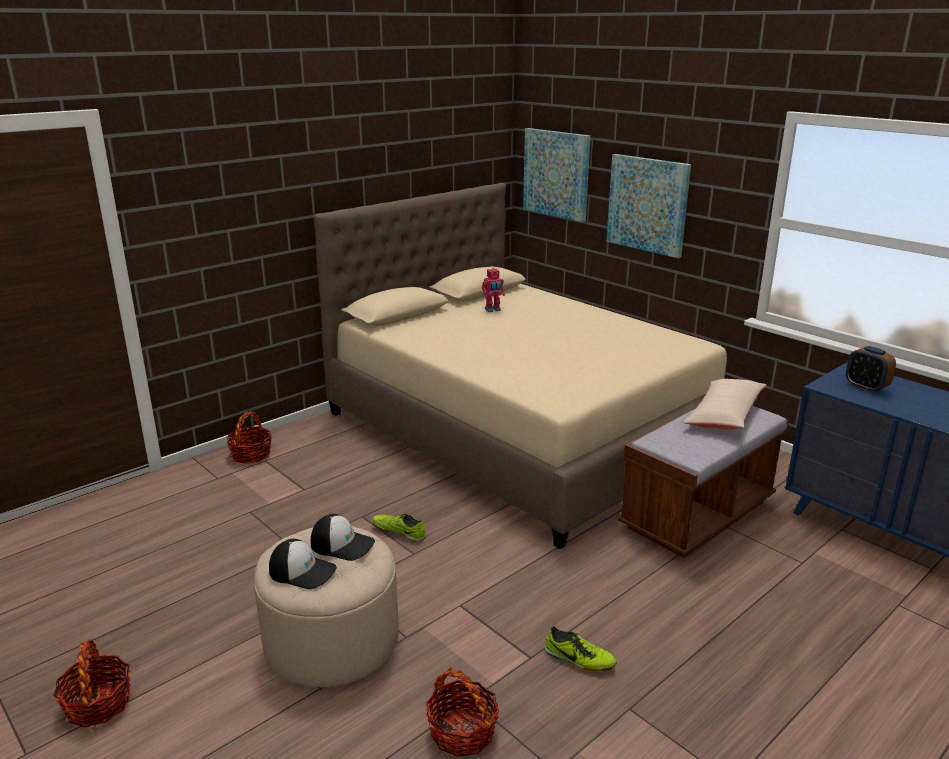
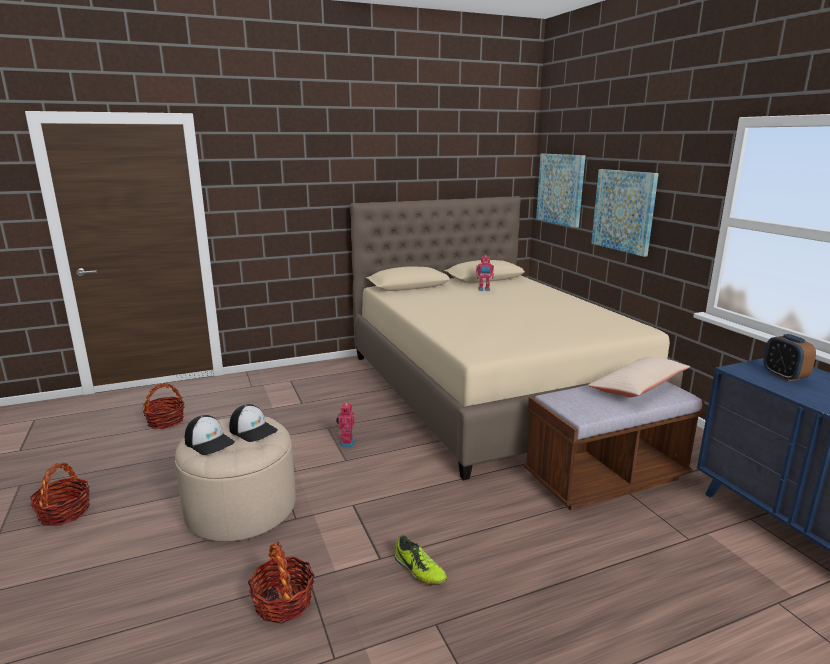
camera: 20 degrees right, 5 degrees down
basket [227,412,271,464] -> basket moved to [142,383,185,429]
shoe [372,514,426,542] -> toy robot [336,401,355,447]

